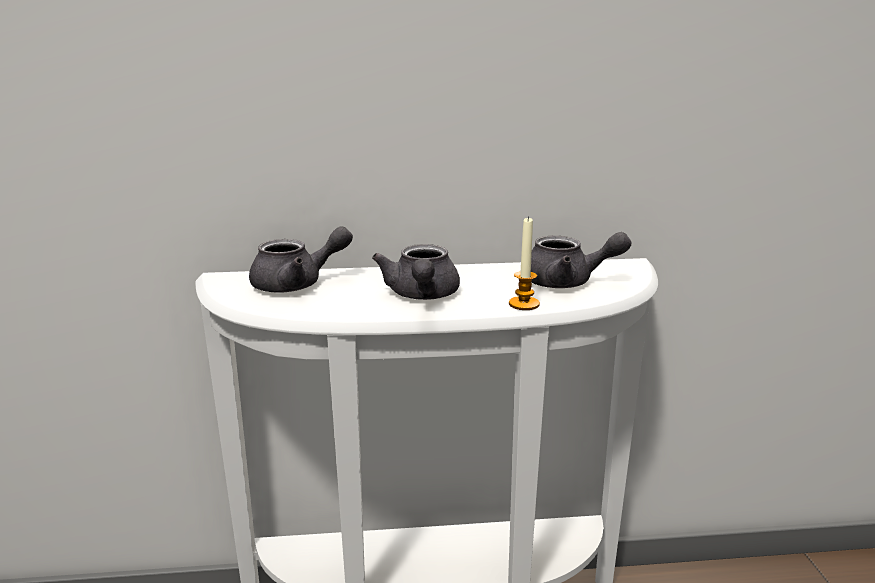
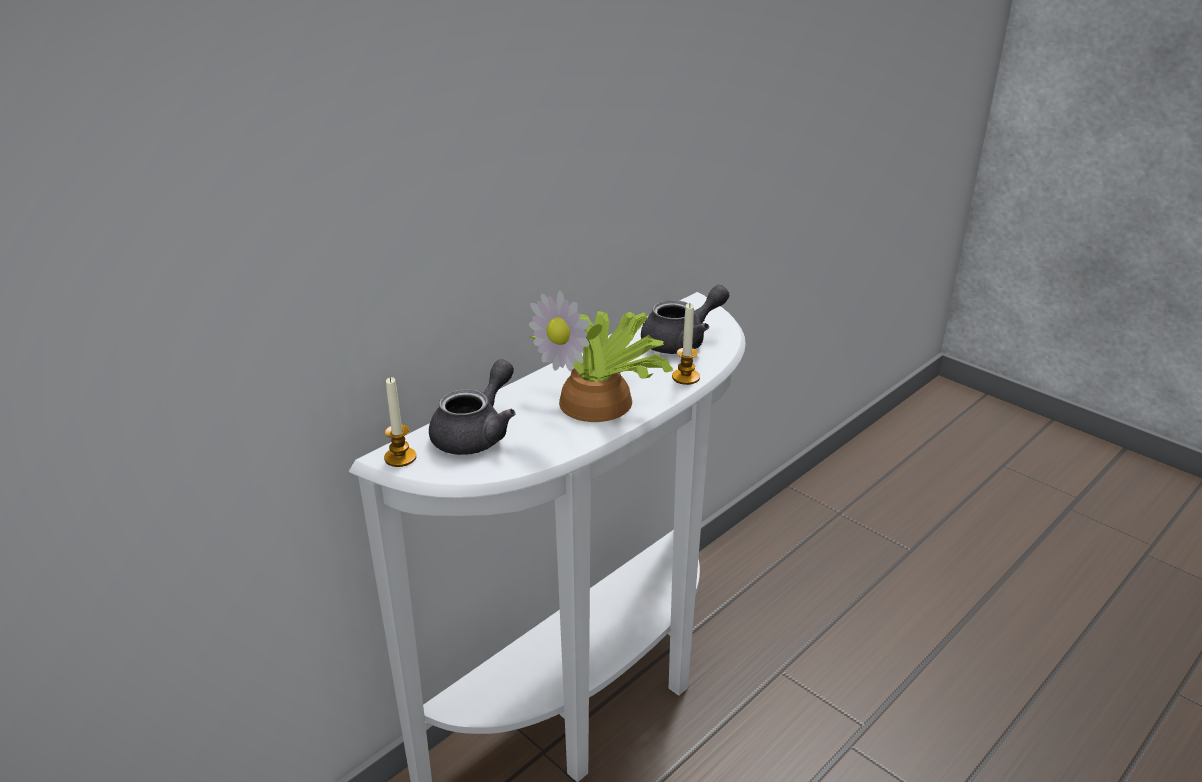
camera: 40 degrees left, 10 degrees up
grey teapot [372,244,460,300] -> potted plant [529,291,673,422]
none -> candle [384,377,416,467]

